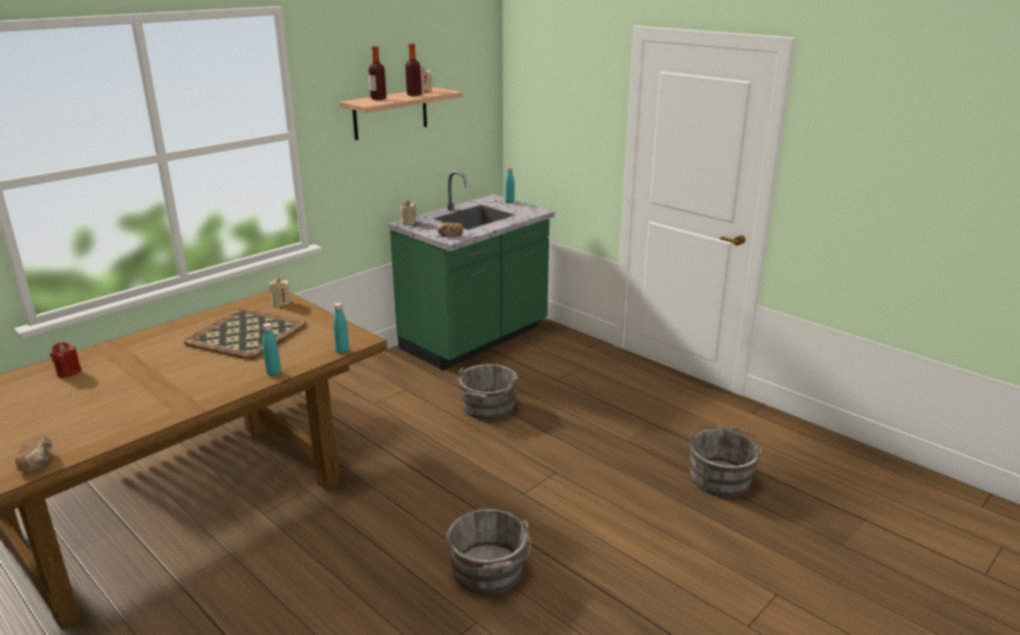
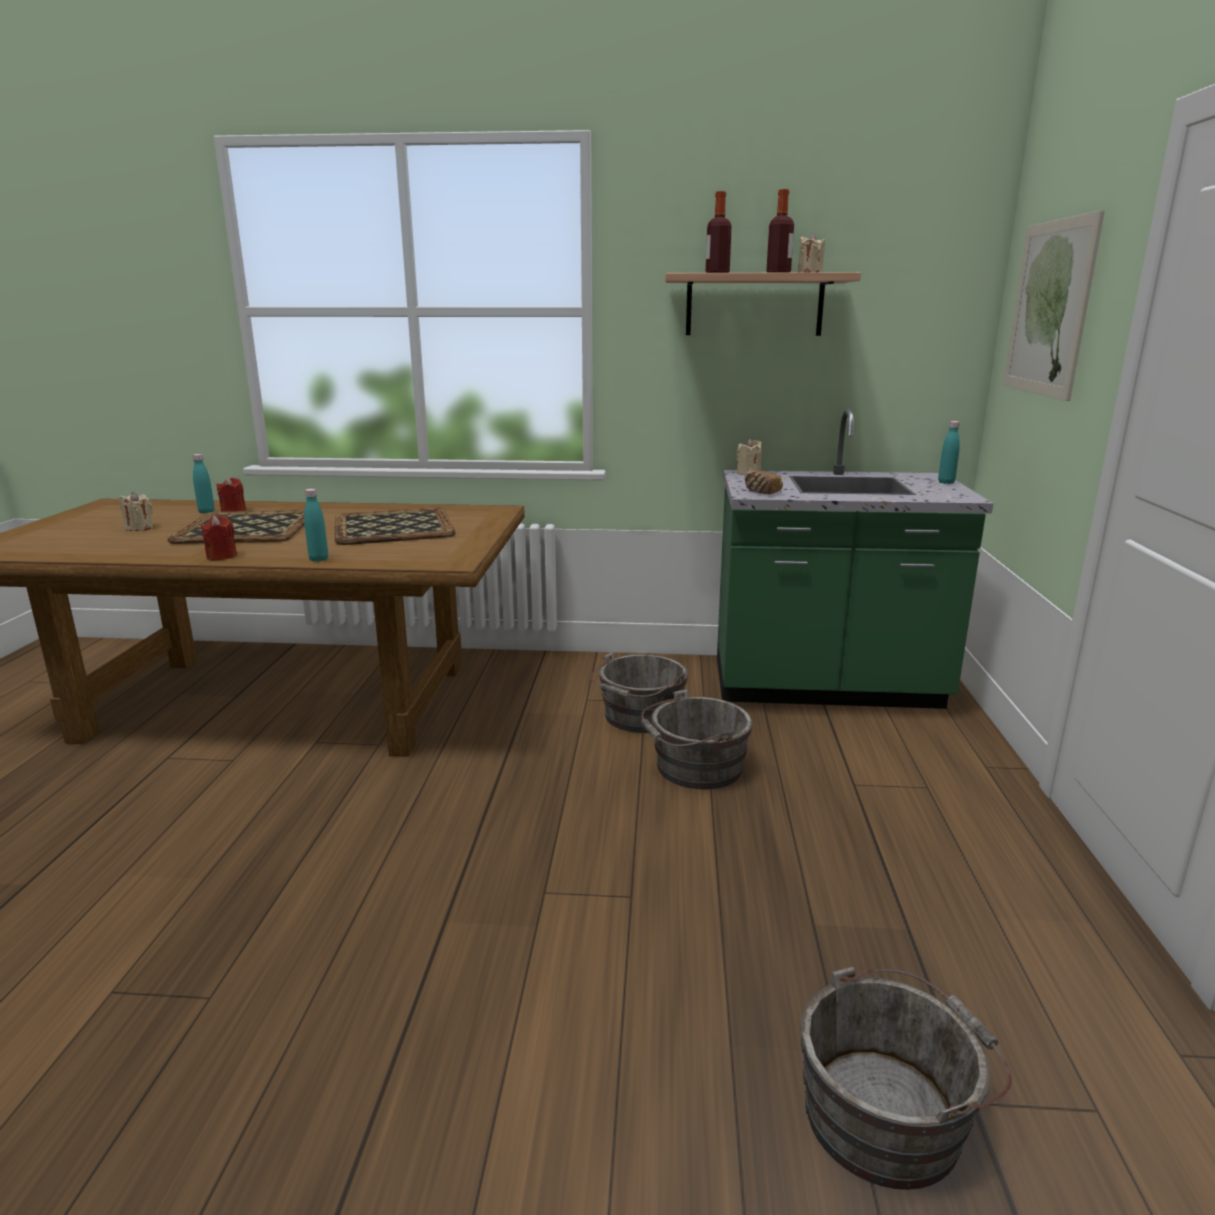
camera: 50 degrees right, 5 degrees down
bread [15,435,52,472] -> none
beige candle [269,278,290,306] -> beige candle moved to [119,492,154,531]
turquoise bottle [333,303,349,353] -> turquoise bottle moved to [192,454,215,514]
grey bucket [446,509,531,595] -> grey bucket moved to [590,652,688,733]
none -> tray [167,510,305,544]
none -> red candle [200,515,237,560]
none -> picture [1003,210,1105,401]

